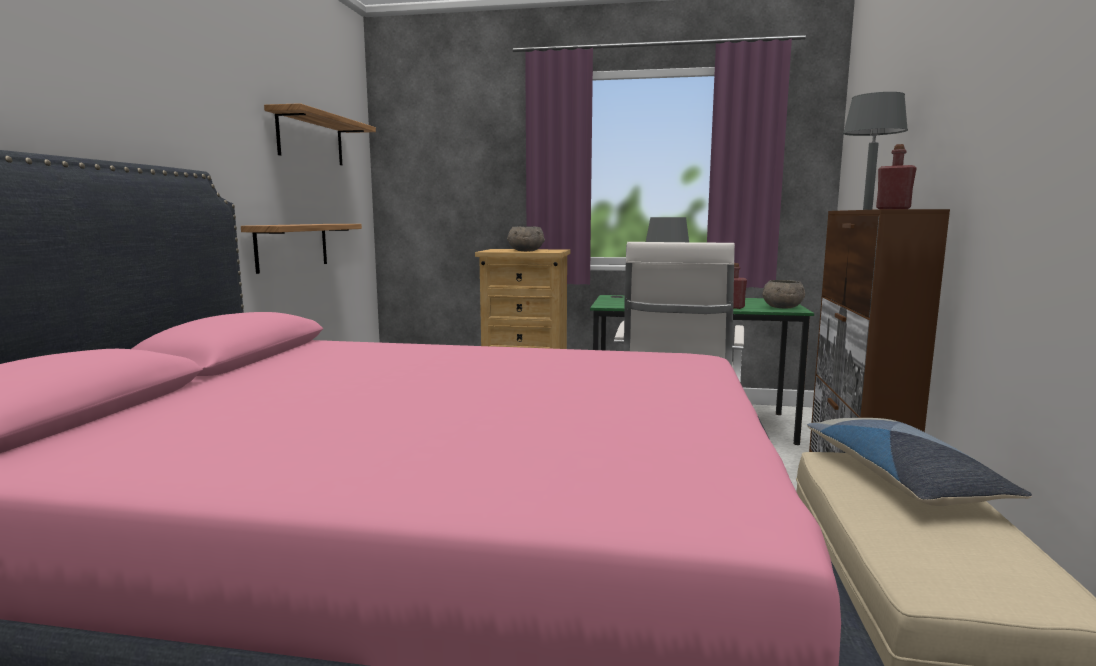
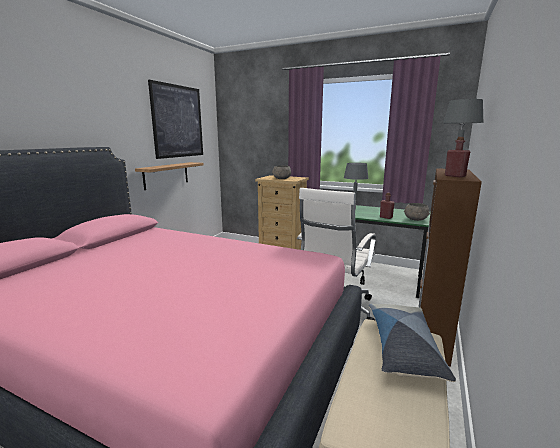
camera: 15 degrees right, 5 degrees up
shelf [264,103,376,165] -> picture [148,80,203,159]

